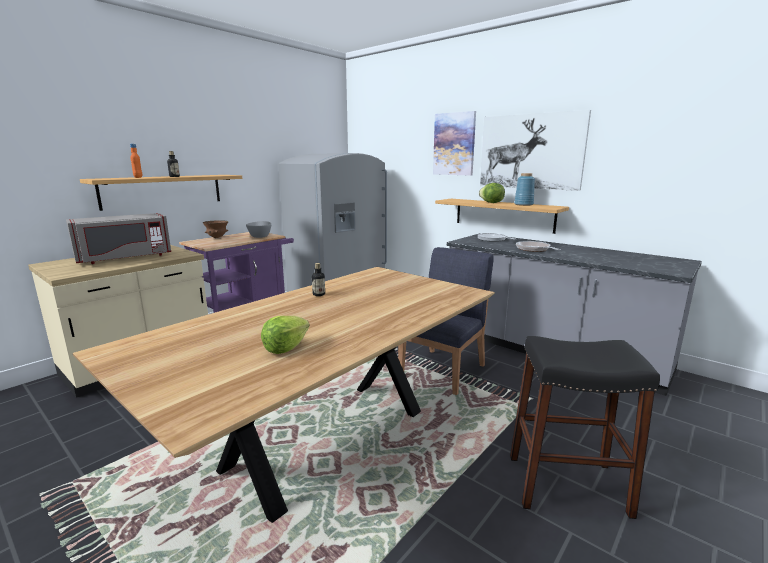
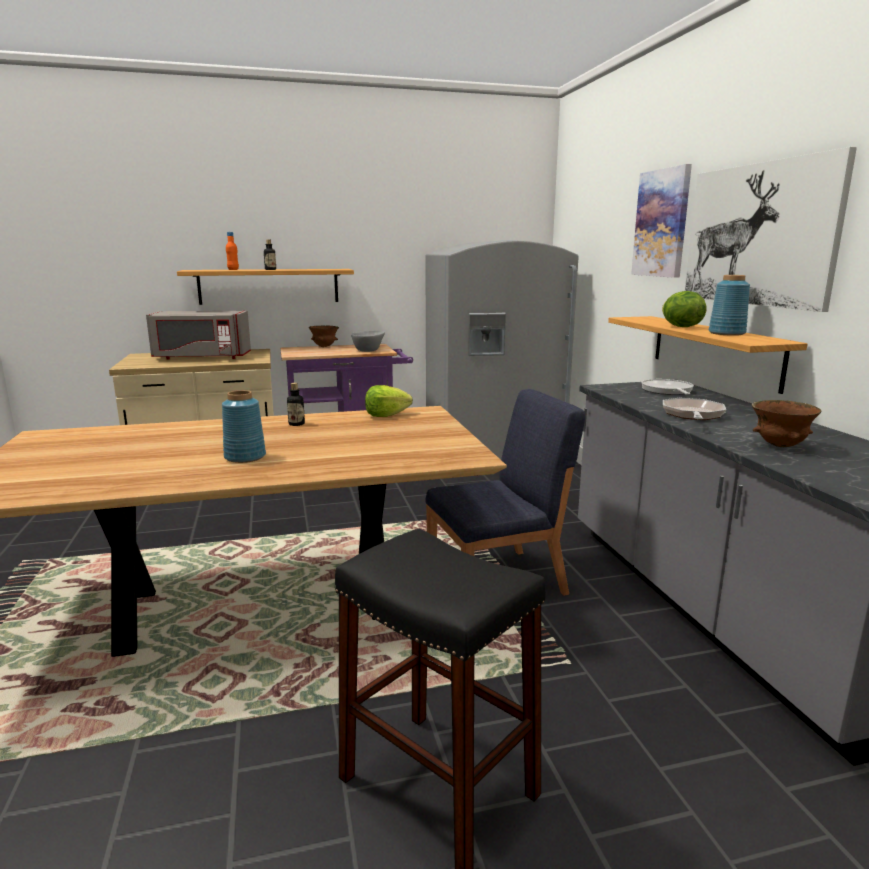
camera: 35 degrees right, 0 degrees up
lettuce [261,316,310,354] -> lettuce moved to [365,385,413,417]
none -> blue vase [222,390,266,463]
none -> brown bowl [751,400,822,447]

